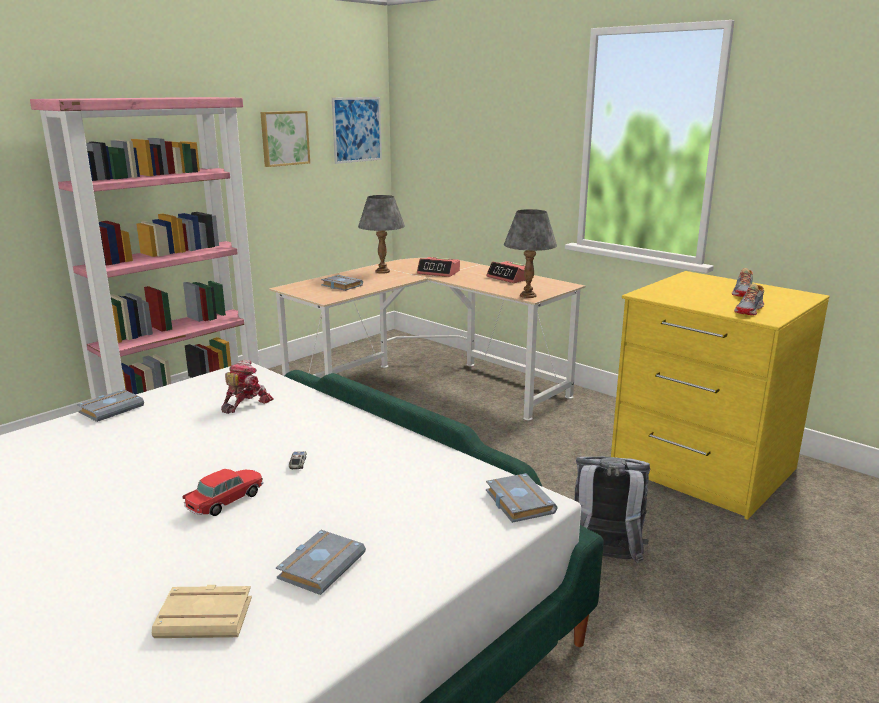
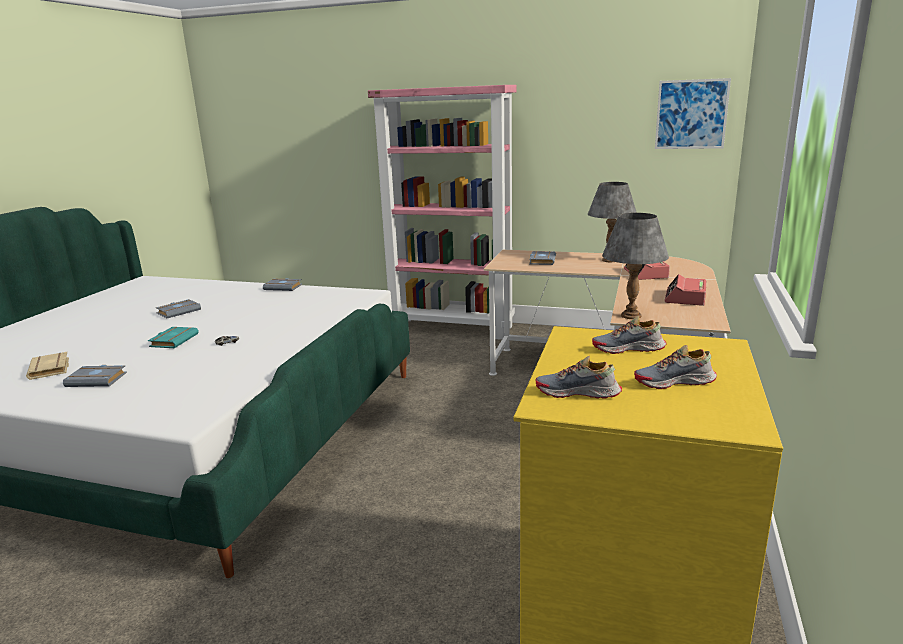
camera: 65 degrees right, 0 degrees up
toy car [183,469,263,516] -> turquoise book [148,327,199,348]
toy robot [221,360,274,414] -> none
picture [260,111,310,167] -> none
grey book [486,473,557,523] -> grey book moved to [156,299,201,318]
grey backpack [574,456,650,563] -> none
none -> shoe [592,316,667,354]

